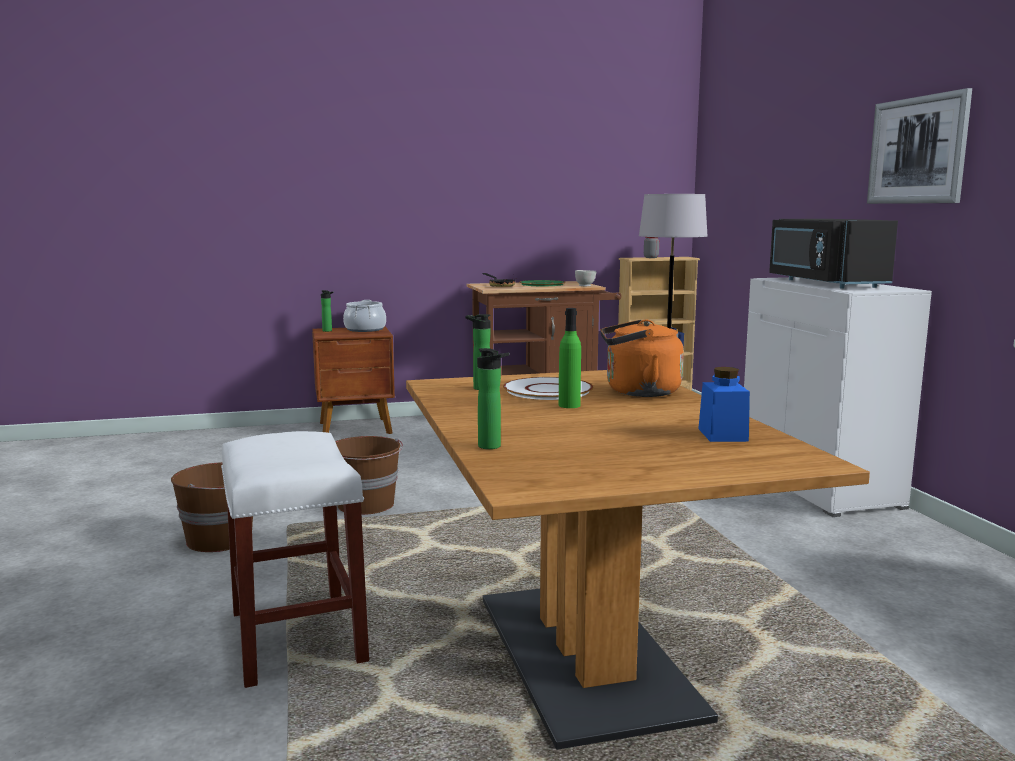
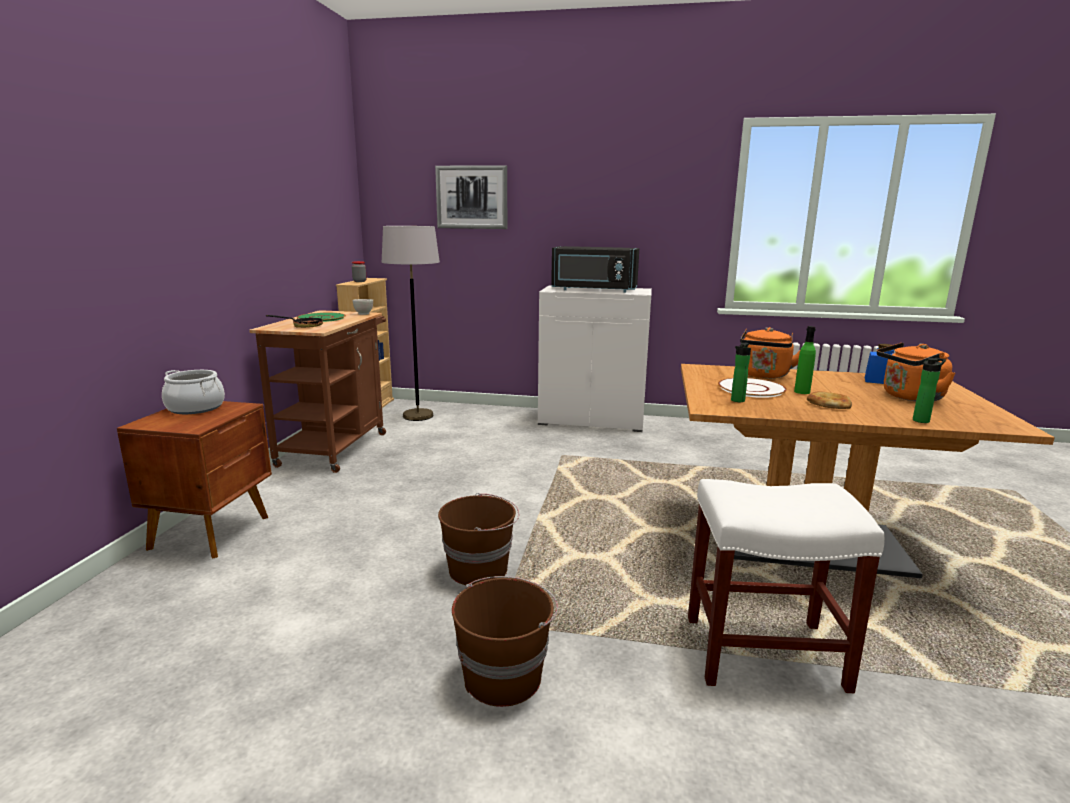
camera: 65 degrees left, 5 degrees up
bottle [321,290,334,332] -> none
picture [867,88,972,204] -> picture moved to [435,165,507,229]
none -> bread [807,391,852,409]
none -> orange kettle [877,343,956,401]

